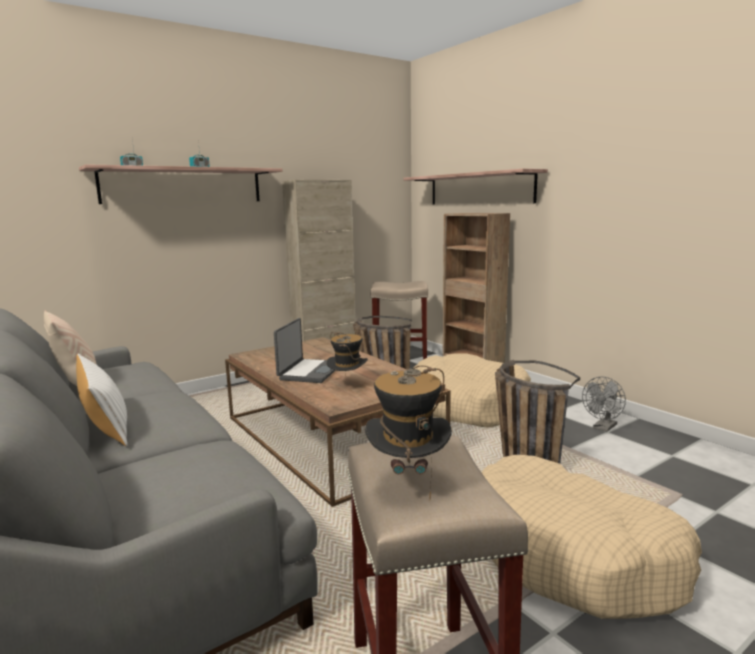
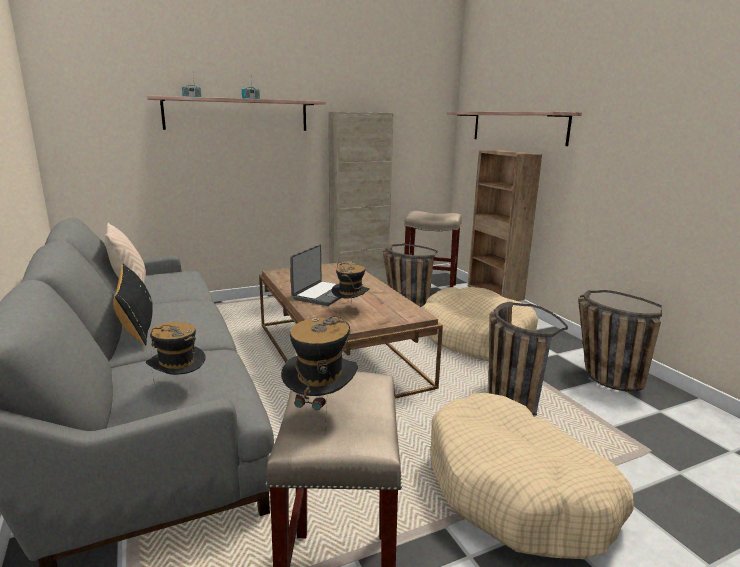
camera: 10 degrees right, 5 degrees up
white pillow [76,354,127,446] -> black pillow [113,263,153,346]
grey fan [582,377,626,432] -> basket [578,290,662,391]
none -> hat [146,322,206,384]

